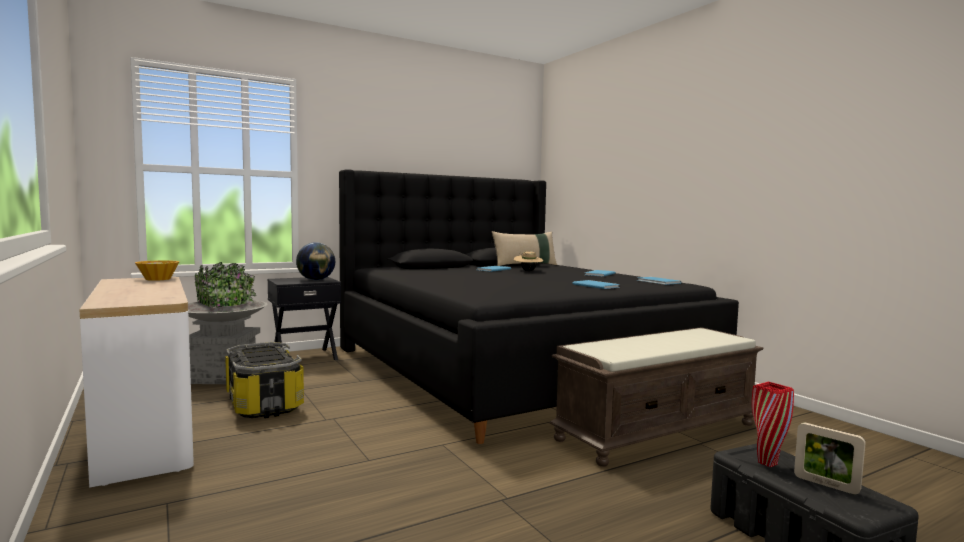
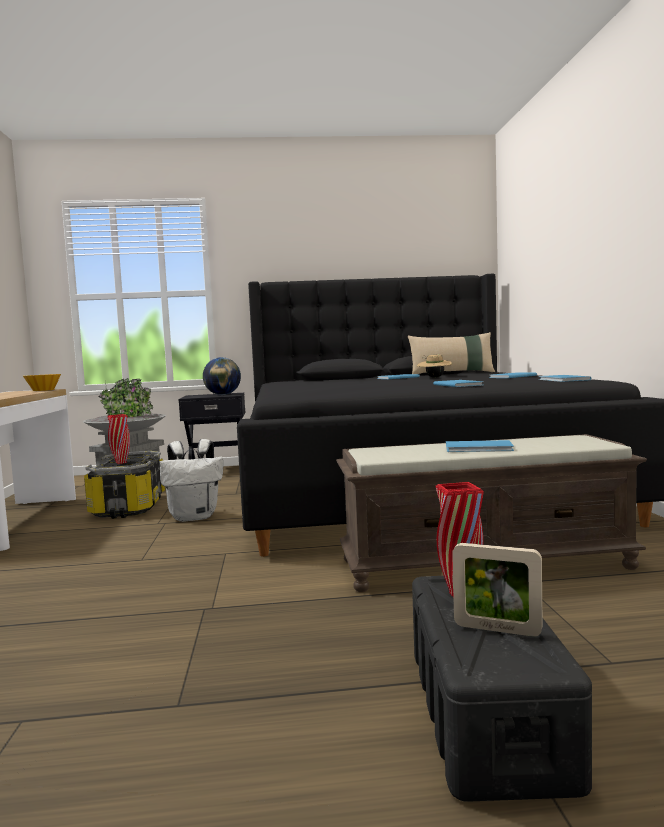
camera: 25 degrees right, 0 degrees up
picture frame [794,423,866,495] -> picture frame turned 45 degrees counterclockwise [452,543,543,637]
none -> red vase [107,414,130,464]
none -> white backpack [159,439,223,522]
none -> blue book [446,440,514,452]

